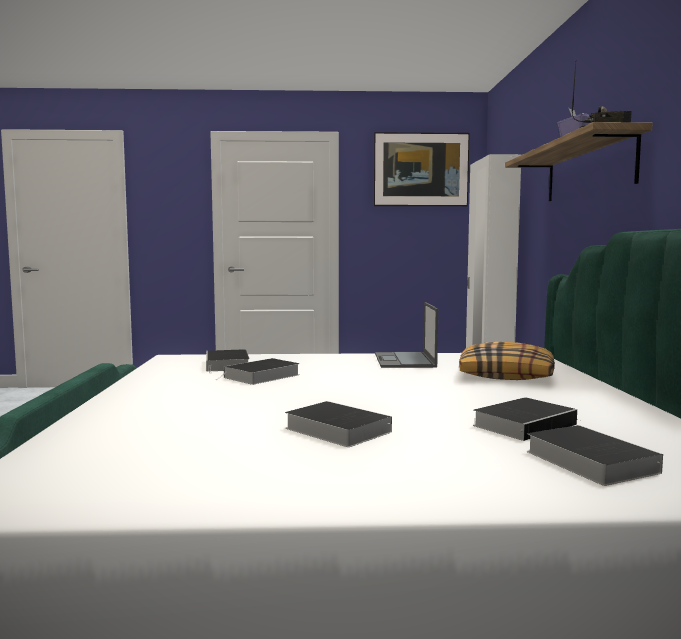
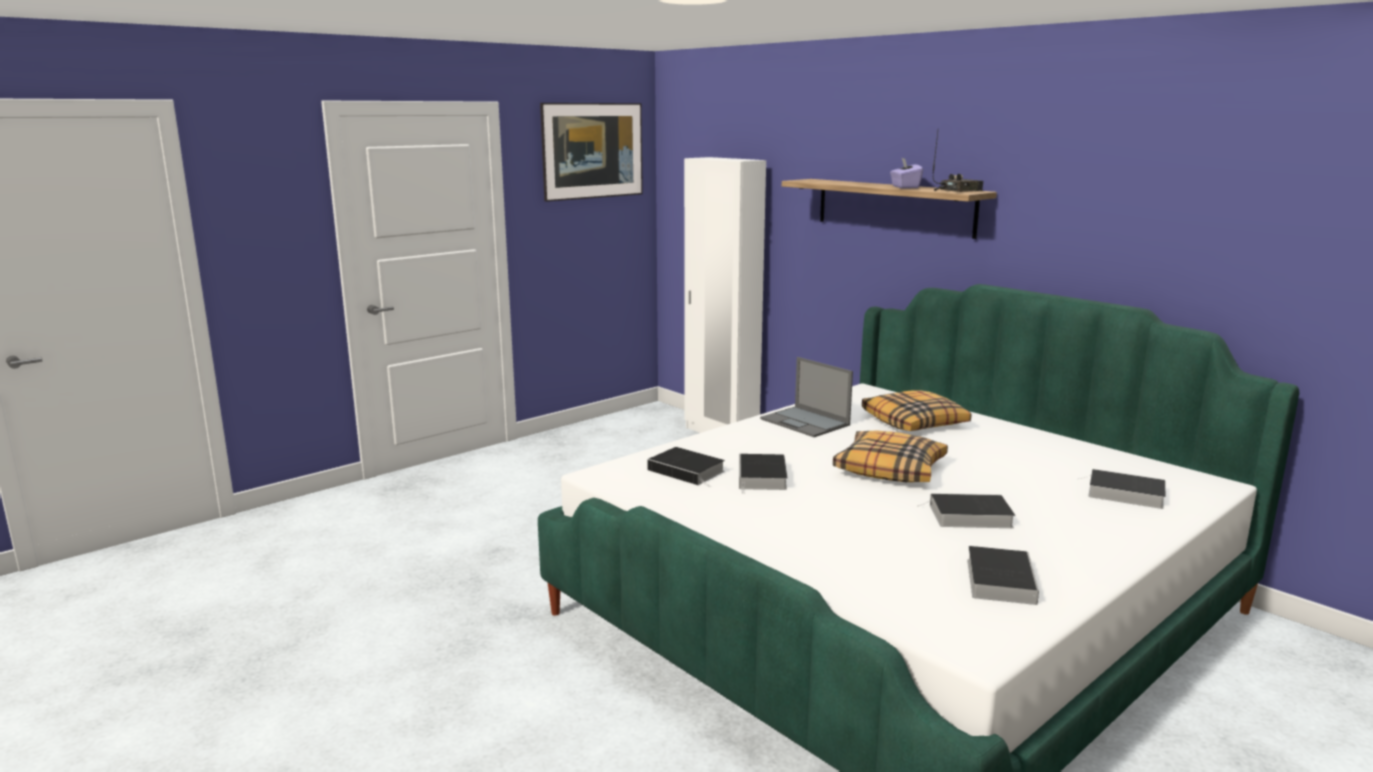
camera: 40 degrees left, 10 degrees up
book [473,397,577,441] -> book moved to [967,546,1039,605]
none -> pillow [833,430,948,482]

